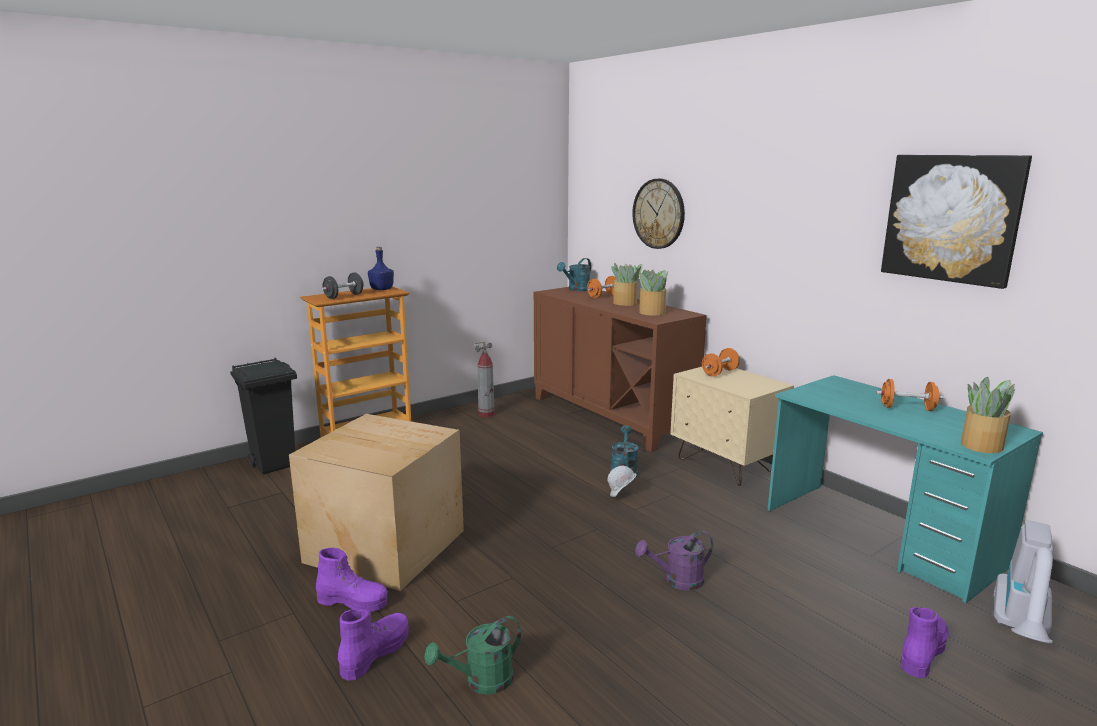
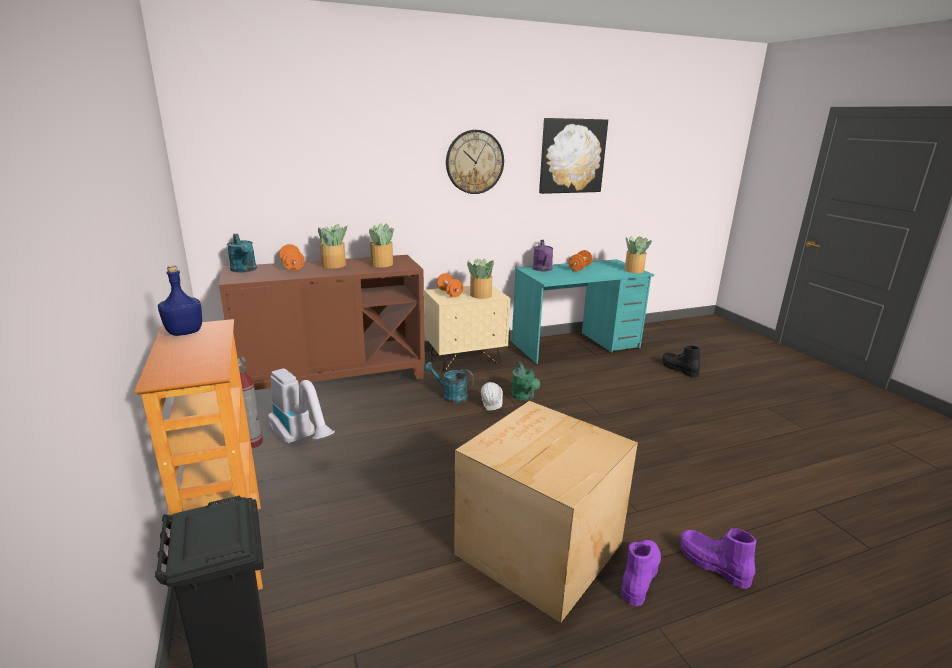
camera: 75 degrees left, 5 degrees up
black dumbbell [322,272,364,299] -> none
green watering can [424,616,521,695] -> green watering can moved to [511,361,540,401]
wall clock [632,179,685,249] -> wall clock moved to [446,130,504,194]
purple watering can [635,531,713,591] -> purple watering can moved to [533,240,553,271]
purple boot [901,607,949,678] -> black boot [663,345,700,377]
vacuum cleaner [994,520,1053,643] -> vacuum cleaner moved to [268,368,335,444]
none -> potted plant [467,258,494,299]

